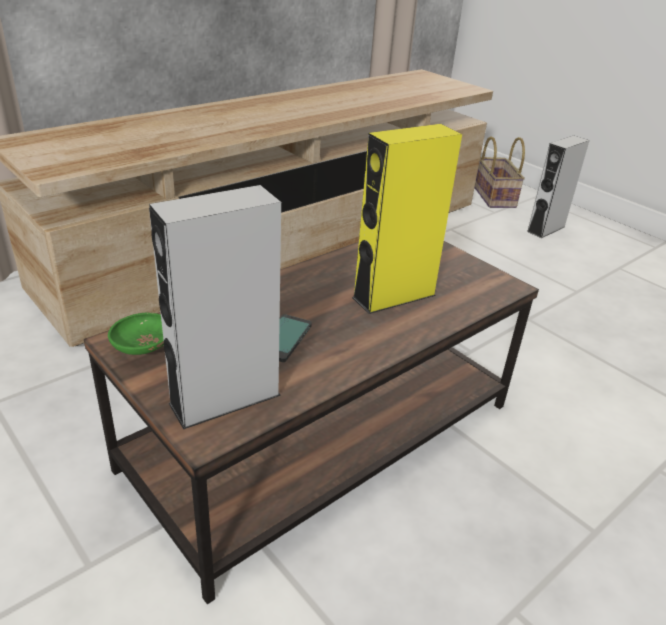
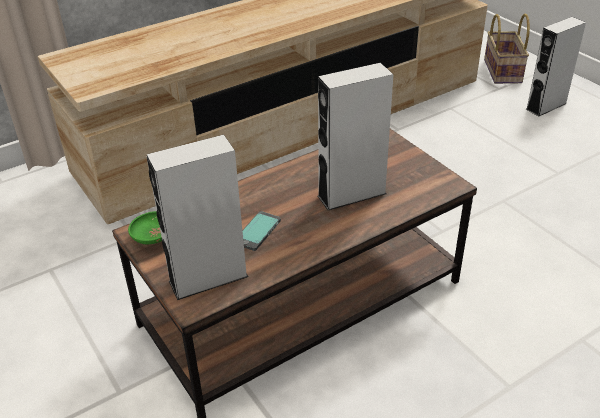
camera: 10 degrees right, 5 degrees up
yellow speaker [352,124,462,314] -> grey speaker [318,63,394,210]

